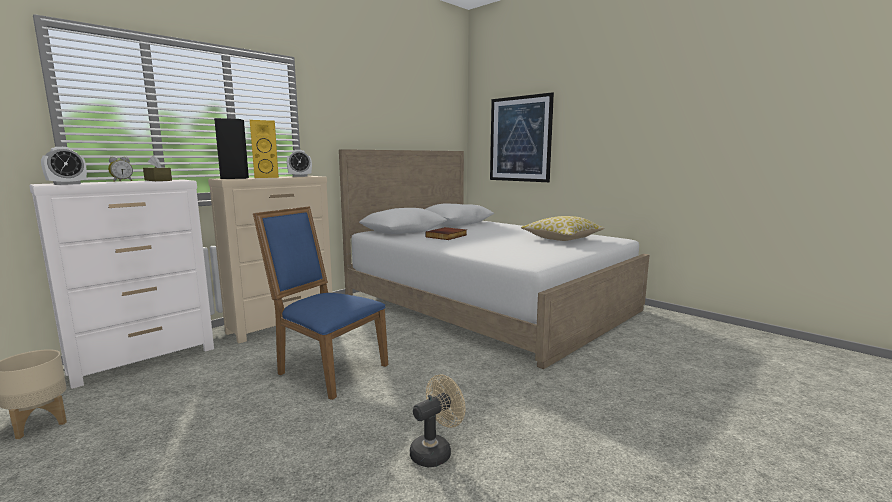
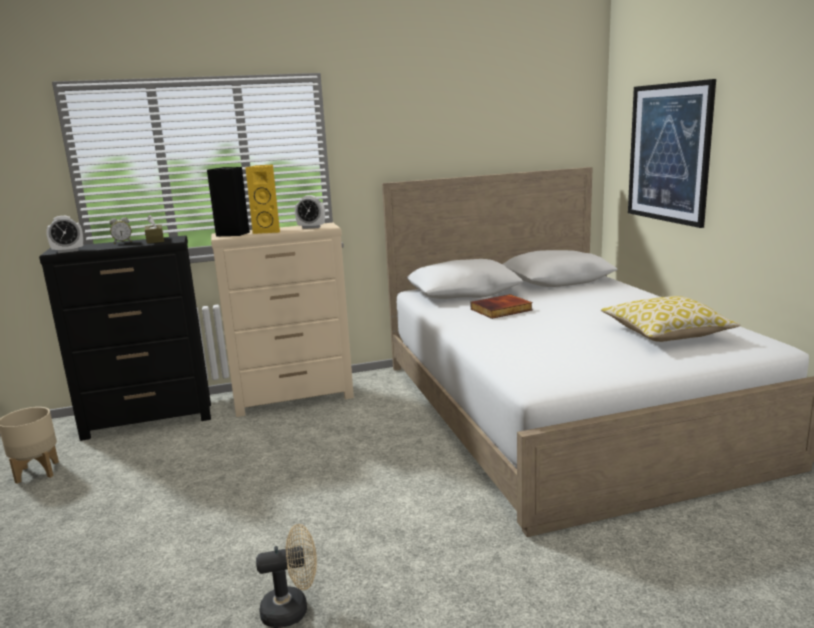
camera: 30 degrees right, 5 degrees up
white dresser [29,180,214,389] -> black dresser [39,235,211,441]
blue chair [253,206,388,400] -> none

